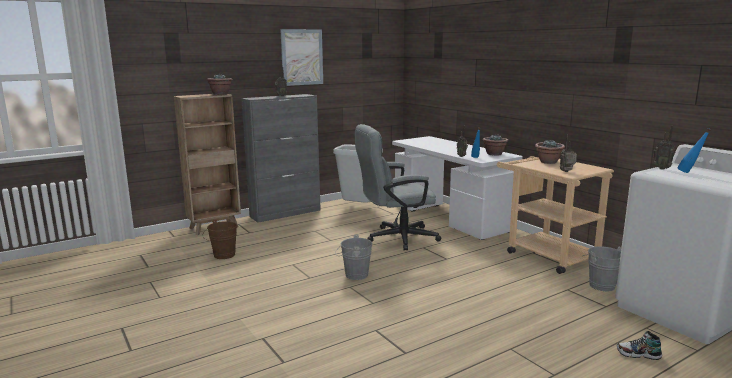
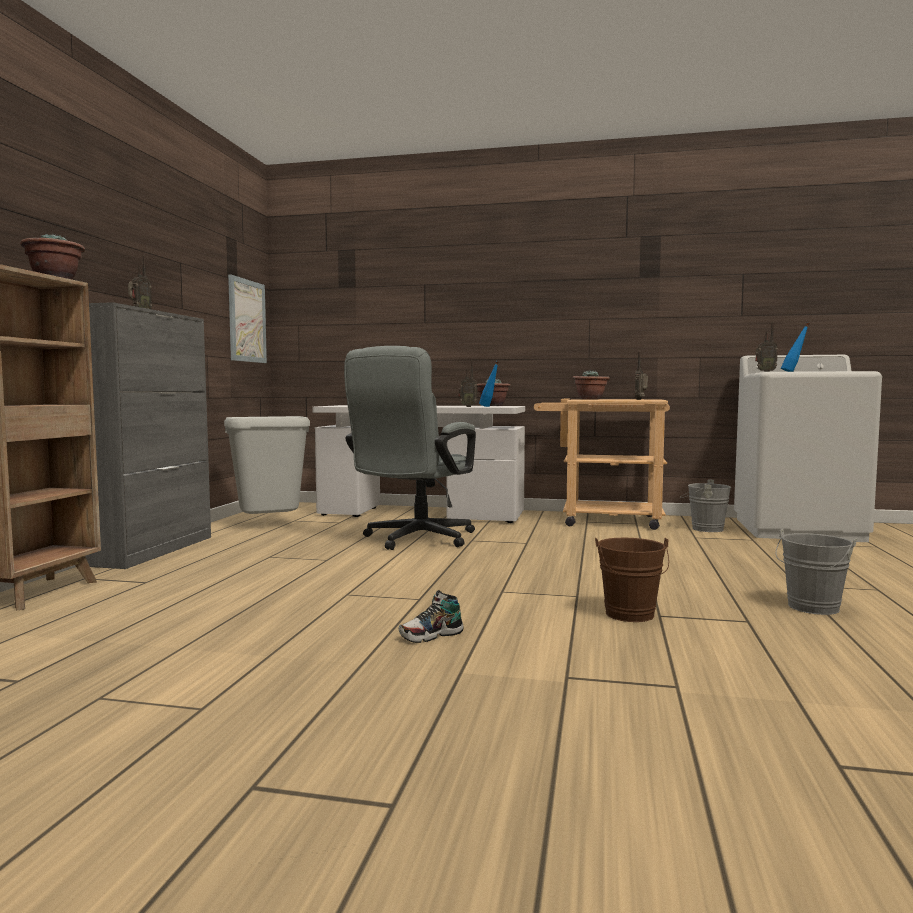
camera: 45 degrees left, 10 degrees down
brown bucket [202,220,237,259] -> brown bucket moved to [595,538,669,622]
picture [280,29,323,86] -> picture moved to [228,274,267,363]
grey bucket [335,235,372,280] -> grey bucket moved to [775,529,857,615]
shoe [617,331,662,360] -> shoe moved to [399,590,463,643]

